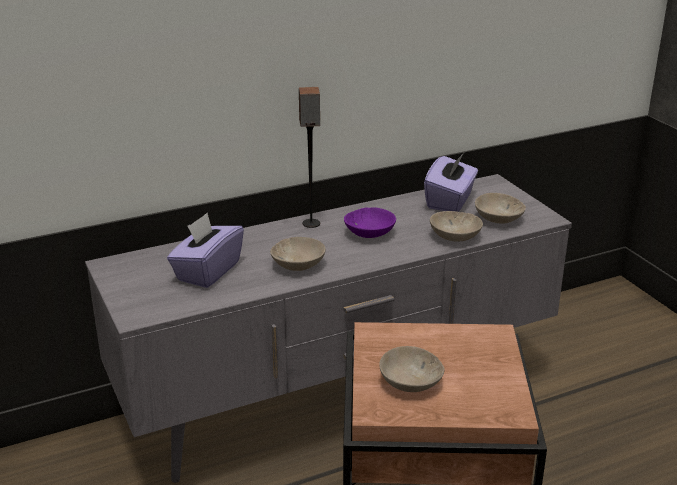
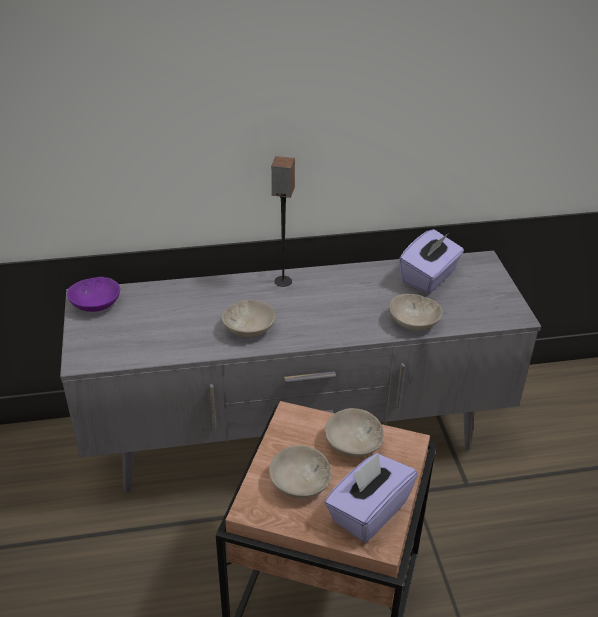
camera: 15 degrees right, 10 degrees up
purple tissue box [167,213,244,288] -> purple tissue box moved to [324,453,418,543]
purple bowl [344,207,396,238] -> purple bowl moved to [67,277,120,312]
beige bowl [475,193,526,224] -> beige bowl moved to [325,408,384,457]

